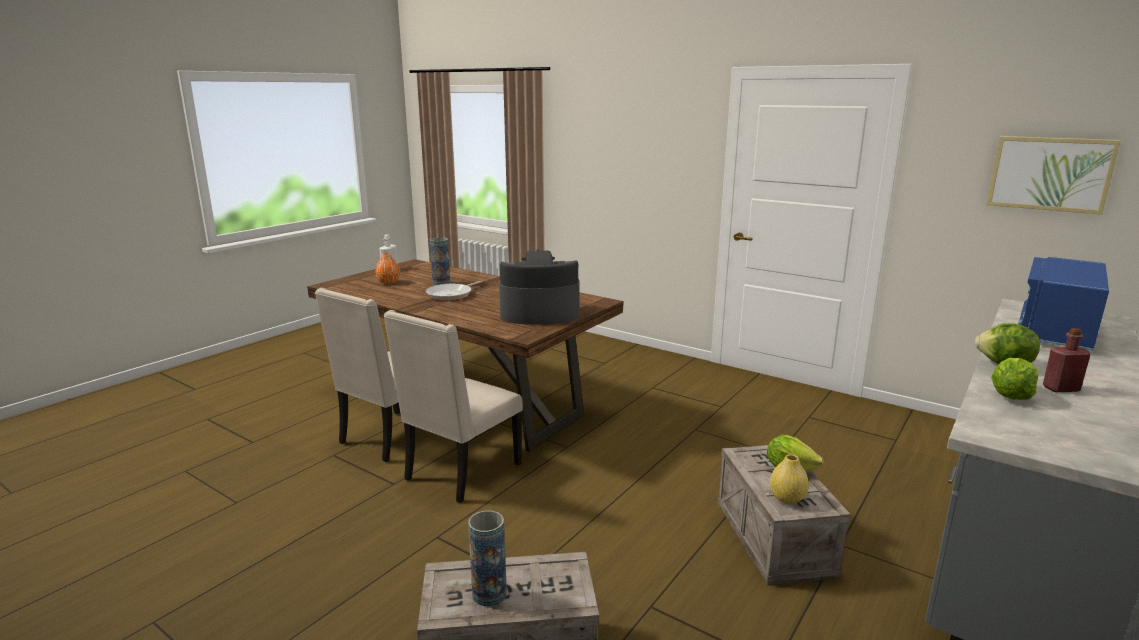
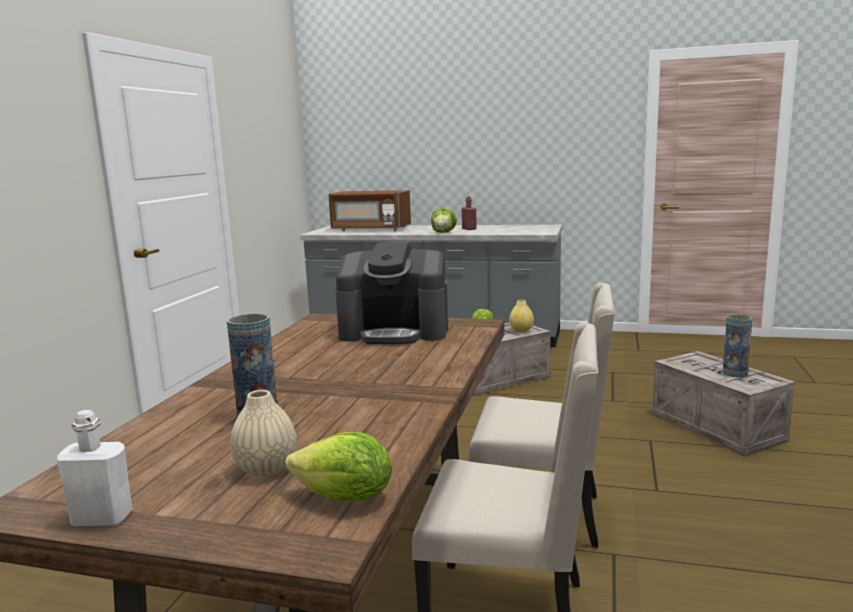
camera: 110 degrees left, 5 degrees down
orange vase [376,253,400,284] -> beige vase [230,390,297,477]
frying pan [426,280,483,301] -> none
coffee machine [499,250,580,325] -> coffee machine turned 60 degrees counterclockwise [335,242,448,344]
picture [986,136,1121,215] -> none
lettuce [991,358,1038,400] -> lettuce moved to [285,432,392,501]
blue microwave [1018,257,1109,351] -> brown microwave [329,190,411,231]

